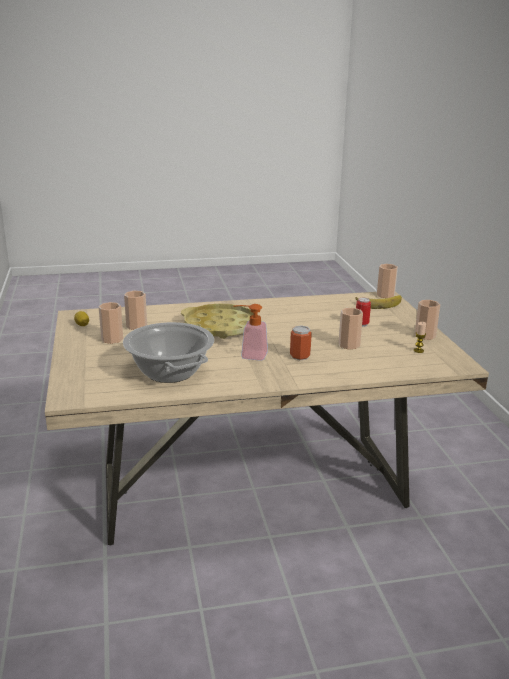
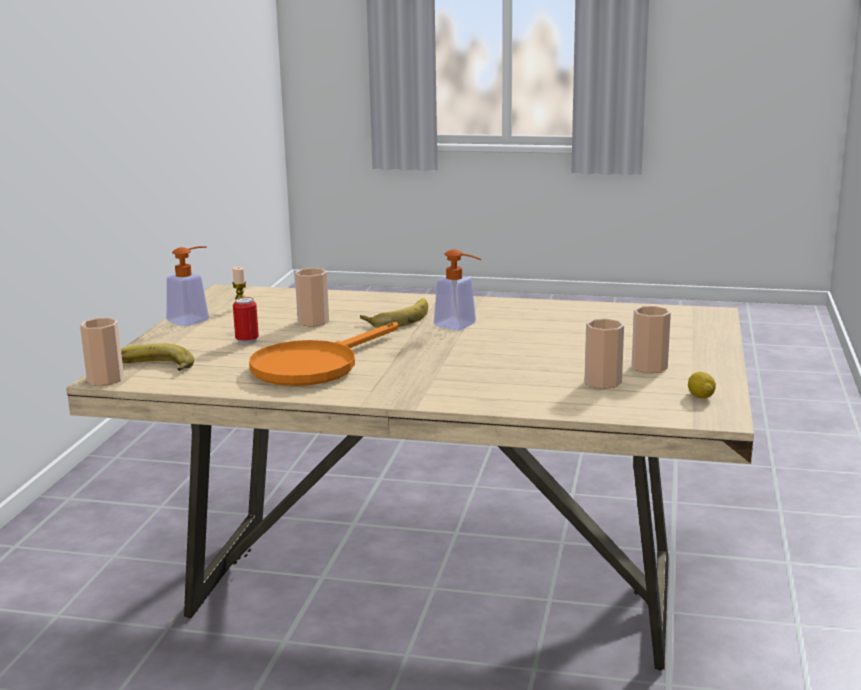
camera: 155 degrees left, 5 degrees down
cooking pot [123,322,214,383] -> none
yellow tray [181,303,253,339] -> none
can [290,325,312,360] -> banana [360,298,428,328]
cup [415,300,440,340] -> soap dispenser [166,246,209,326]
none -> orange frying pan [249,322,398,386]

